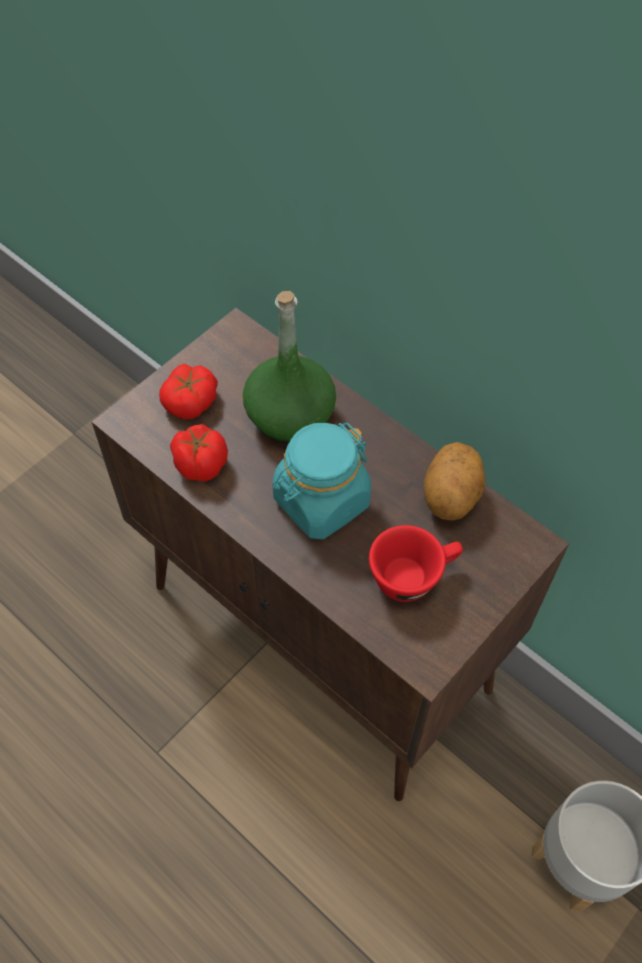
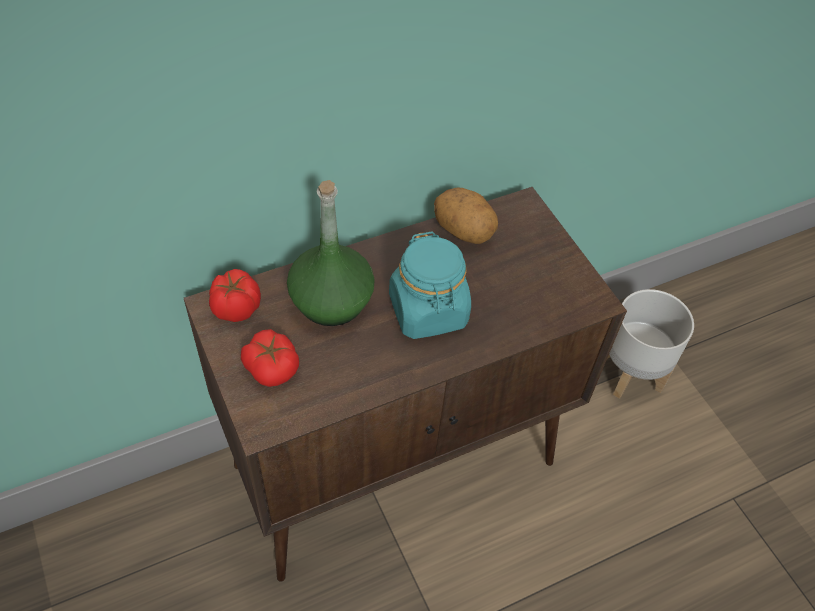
camera: 70 degrees left, 5 degrees down
tomato [170,424,228,482] -> tomato moved to [209,269,261,322]
red cup [369,525,463,602] -> none

